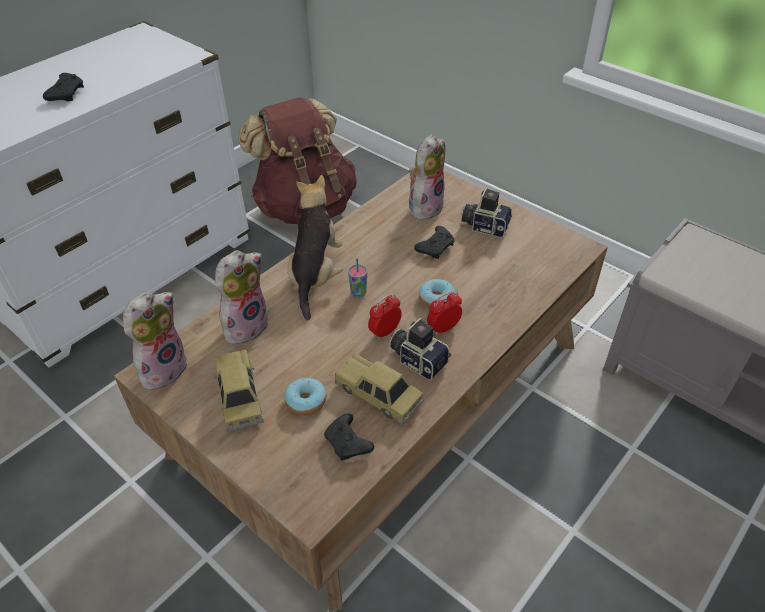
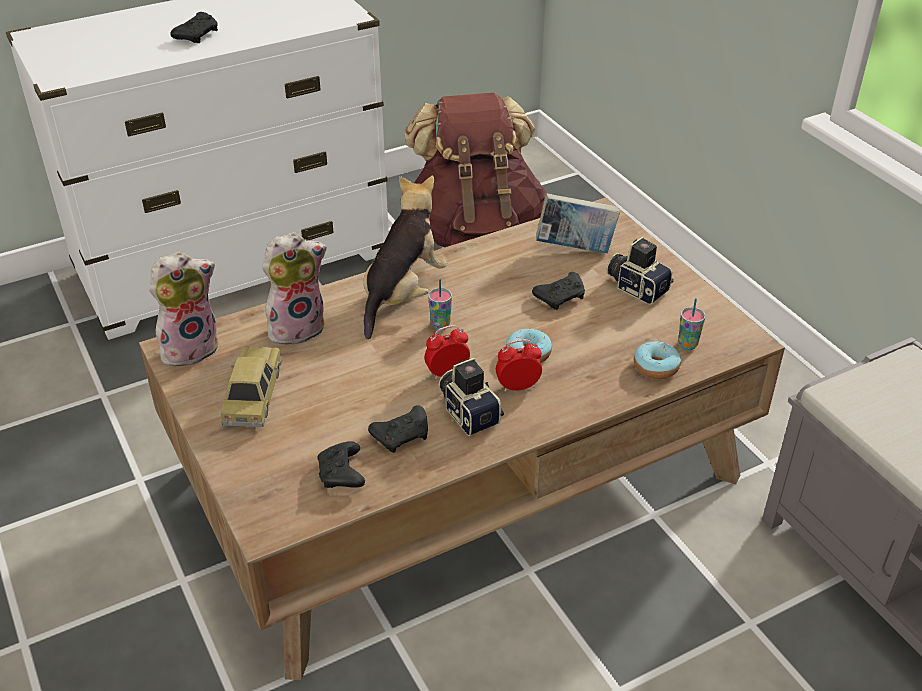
camera: 20 degrees right, 5 degrees down
donut [284,377,326,415] -> donut moved to [634,341,681,379]
toy car [335,354,423,424] -> black game controller [368,405,428,453]
plush toy [409,134,445,220] -> book [536,193,620,253]
none -> cup [678,298,705,350]

